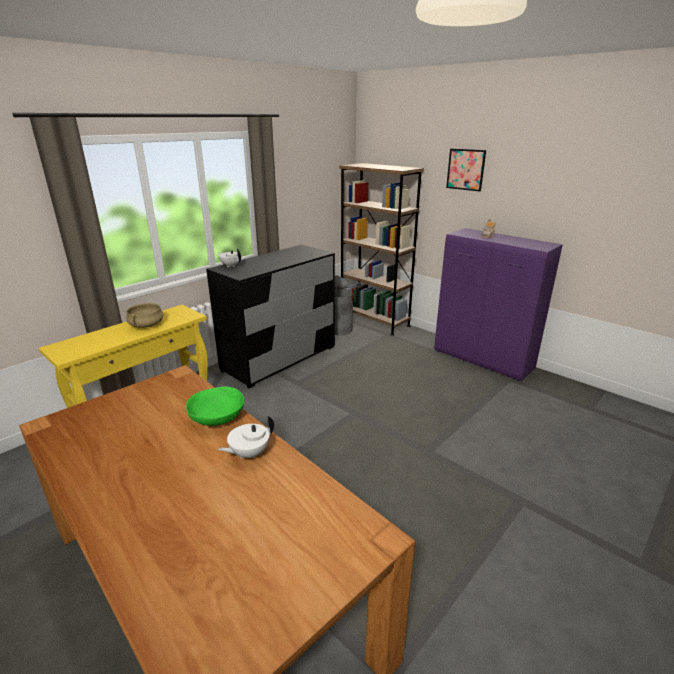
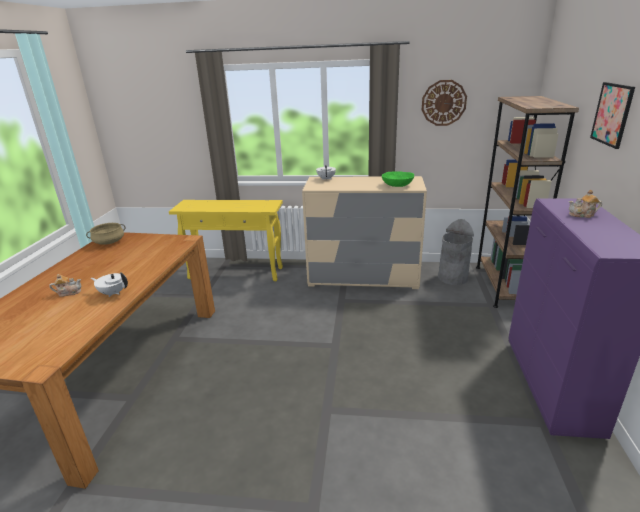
camera: 55 degrees right, 0 degrees up
beige cooking pot [126,303,163,328] -> beige cooking pot moved to [86,223,125,245]
green bowl [186,386,244,426] -> green bowl moved to [382,171,414,187]
black dresser [206,245,335,388] -> beige dresser [302,176,427,289]
none -> teapot [50,274,81,297]
none -> wall clock [422,80,467,126]

